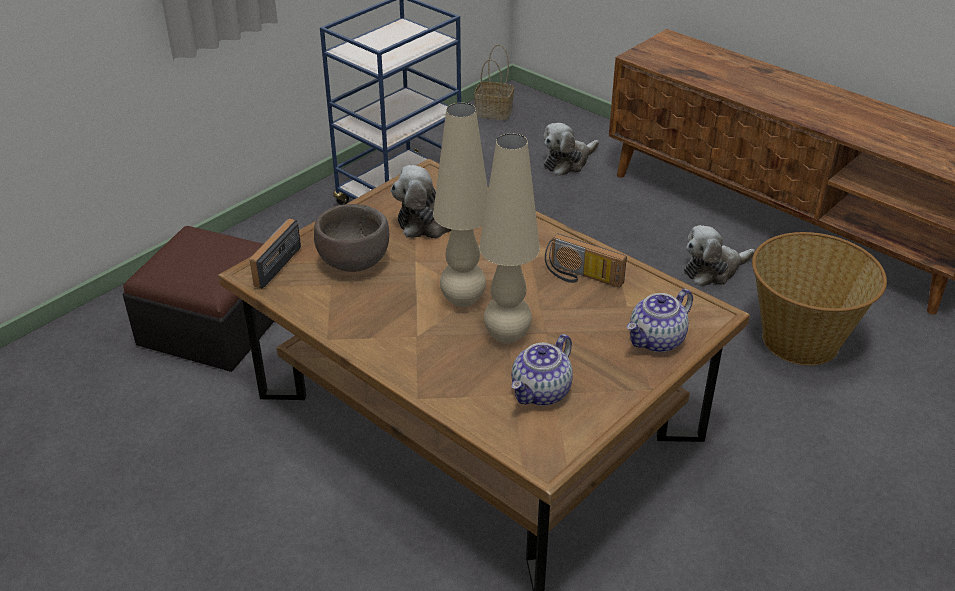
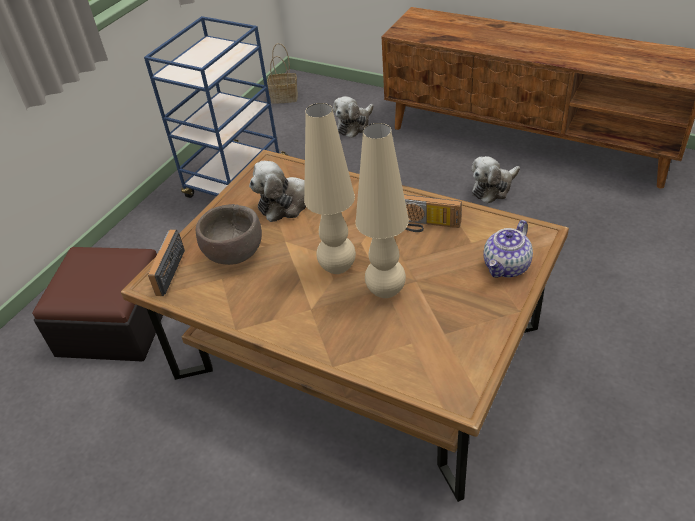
camera: 10 degrees left, 5 degrees up
teapot [512,334,573,406] -> none
basket [752,232,887,365] -> none

